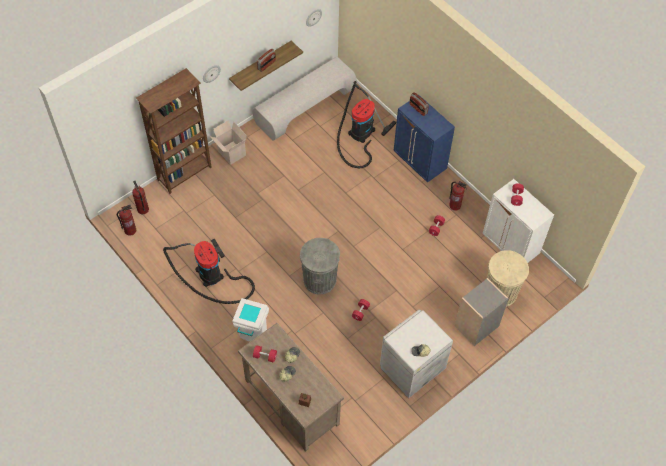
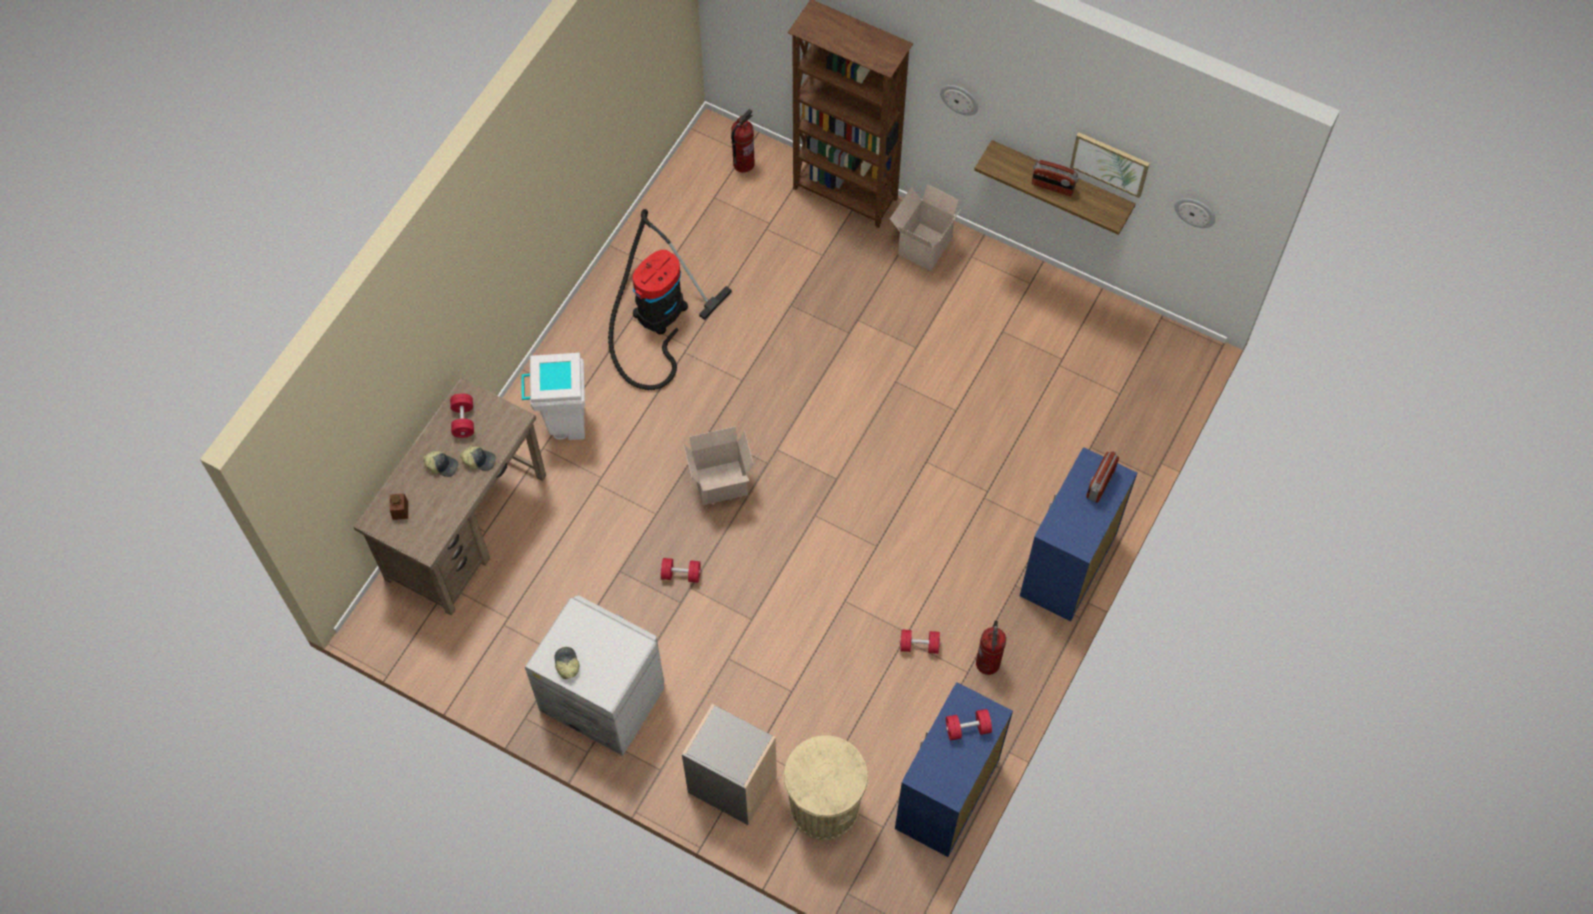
camera: 70 degrees right, 5 degrees up
fire extinguisher [117,204,136,236] -> none
grey bench [252,57,357,141] -> none
grey trash can [300,238,340,294] -> cardboard box [683,427,754,505]
vacuum cleaner [337,81,396,168] -> none
white cabinet [483,179,554,263] -> blue cabinet [895,682,1013,857]
none -> picture [1070,132,1150,198]

